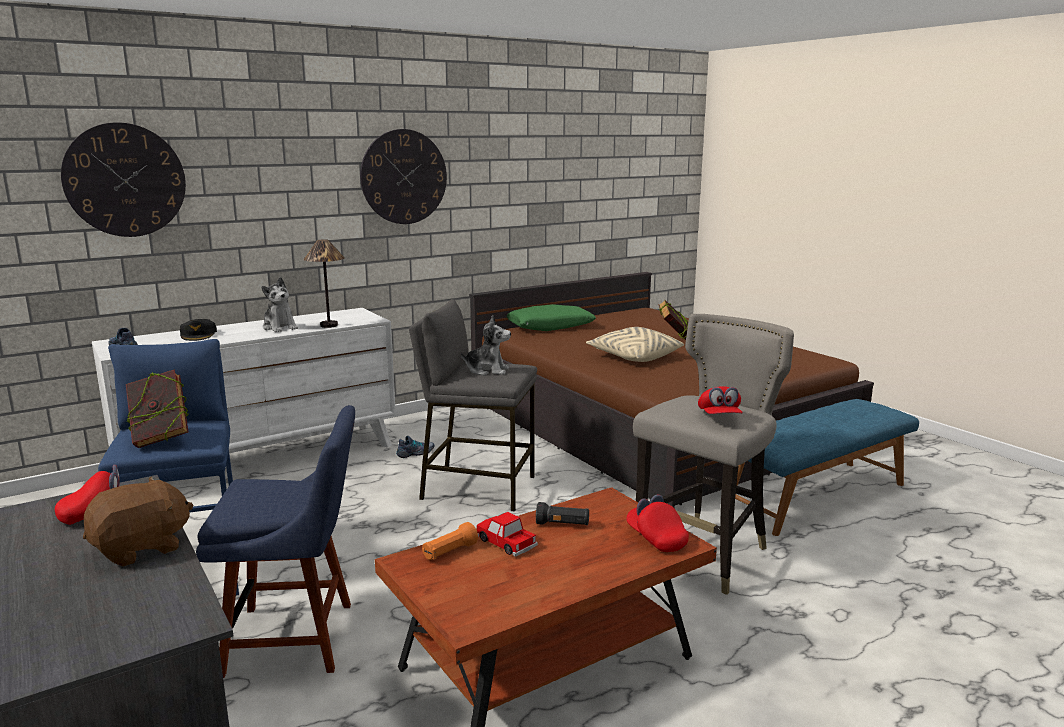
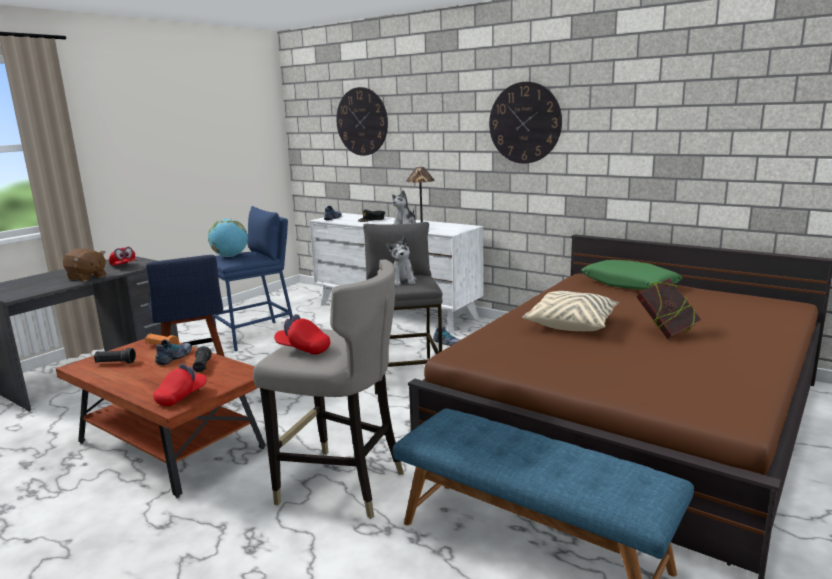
camera: 70 degrees right, 0 degrees up
book [126,369,188,448] -> globe [208,218,248,257]
toy car [477,512,538,557] -> shoe [155,340,192,365]
red cap [698,386,742,414] -> red cap turned 45 degrees clockwise [274,314,330,354]
none -> black flashlight [94,348,136,363]

